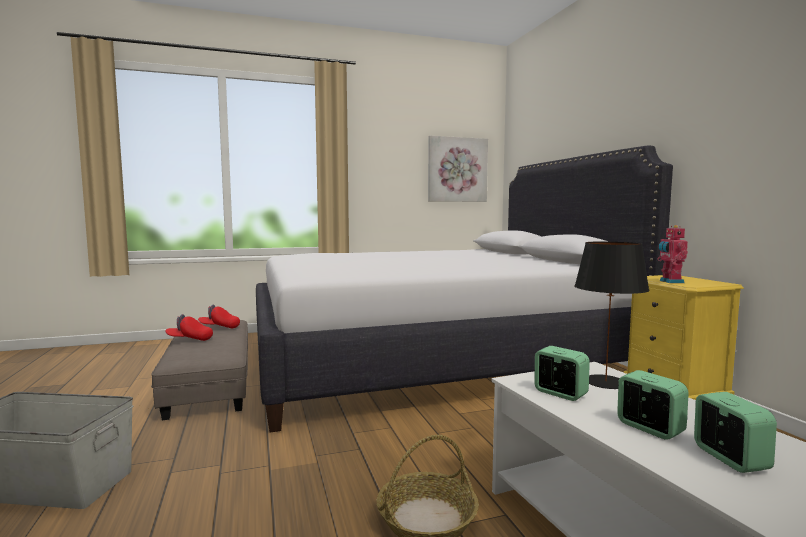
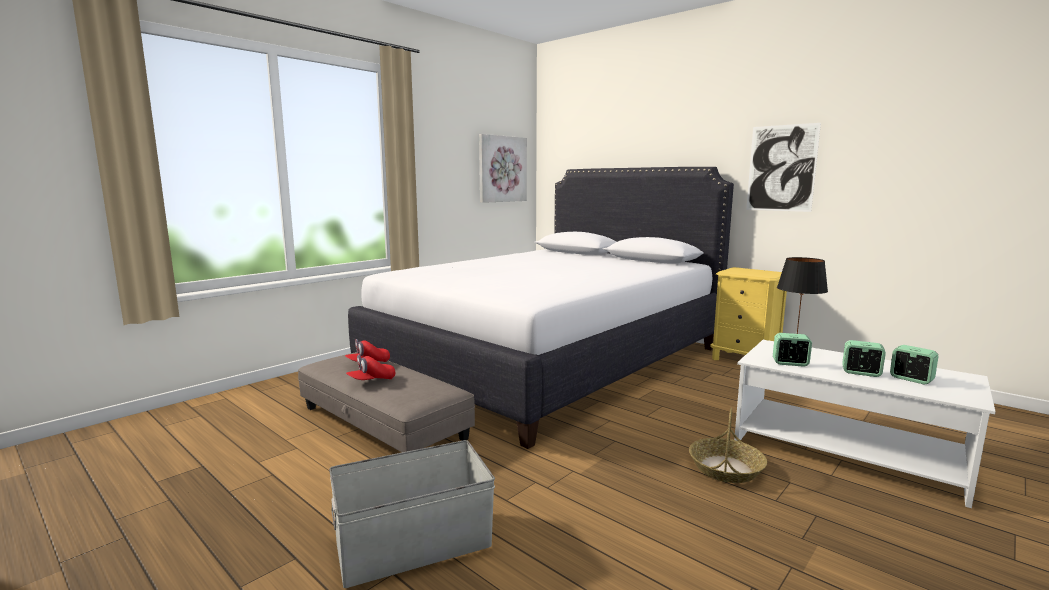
camera: 30 degrees left, 5 degrees up
toy robot [657,225,688,283] -> none
none -> picture [746,123,821,212]

